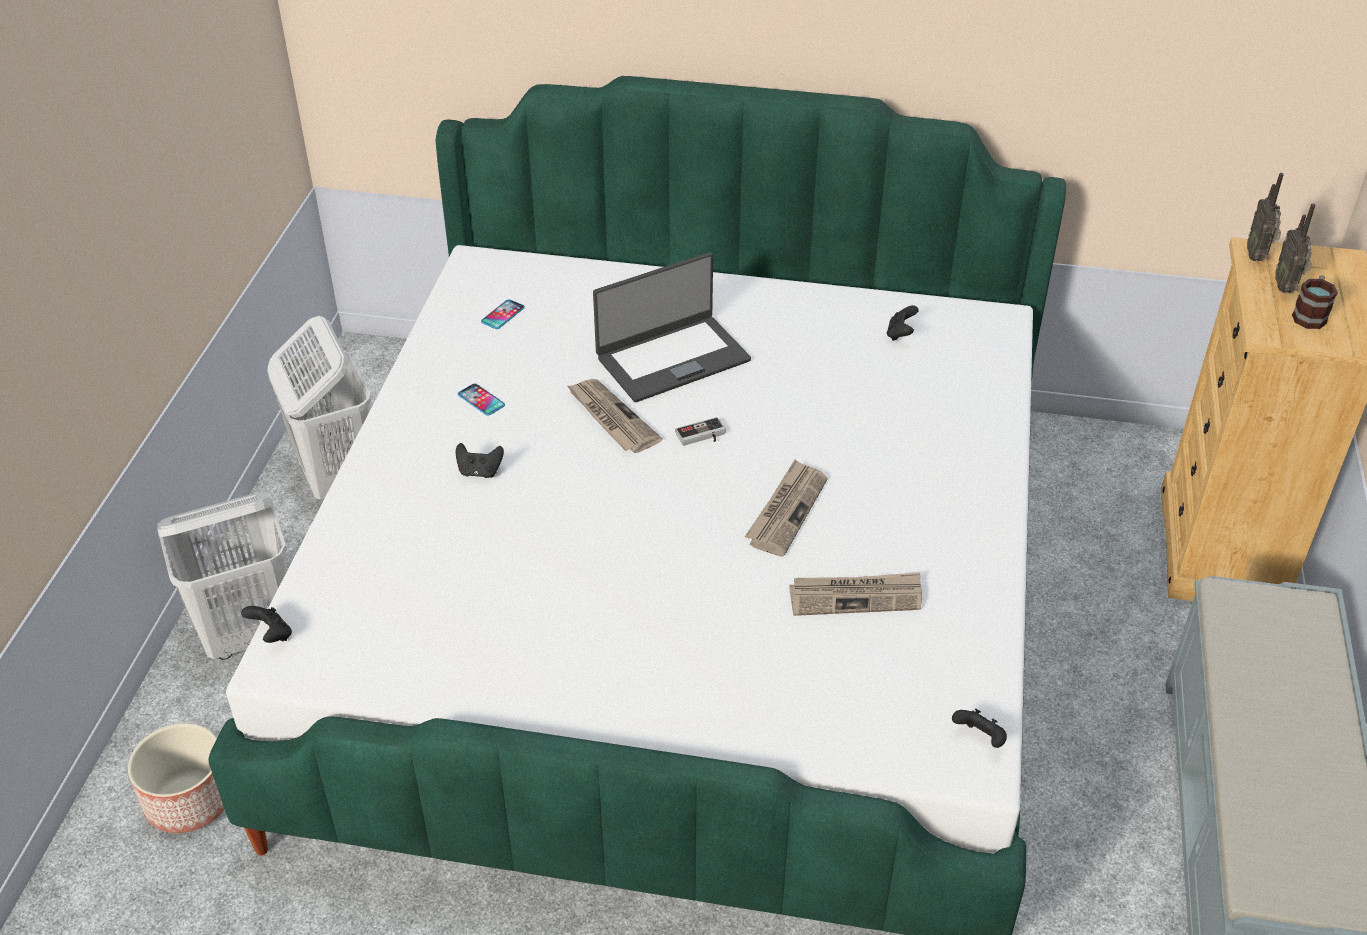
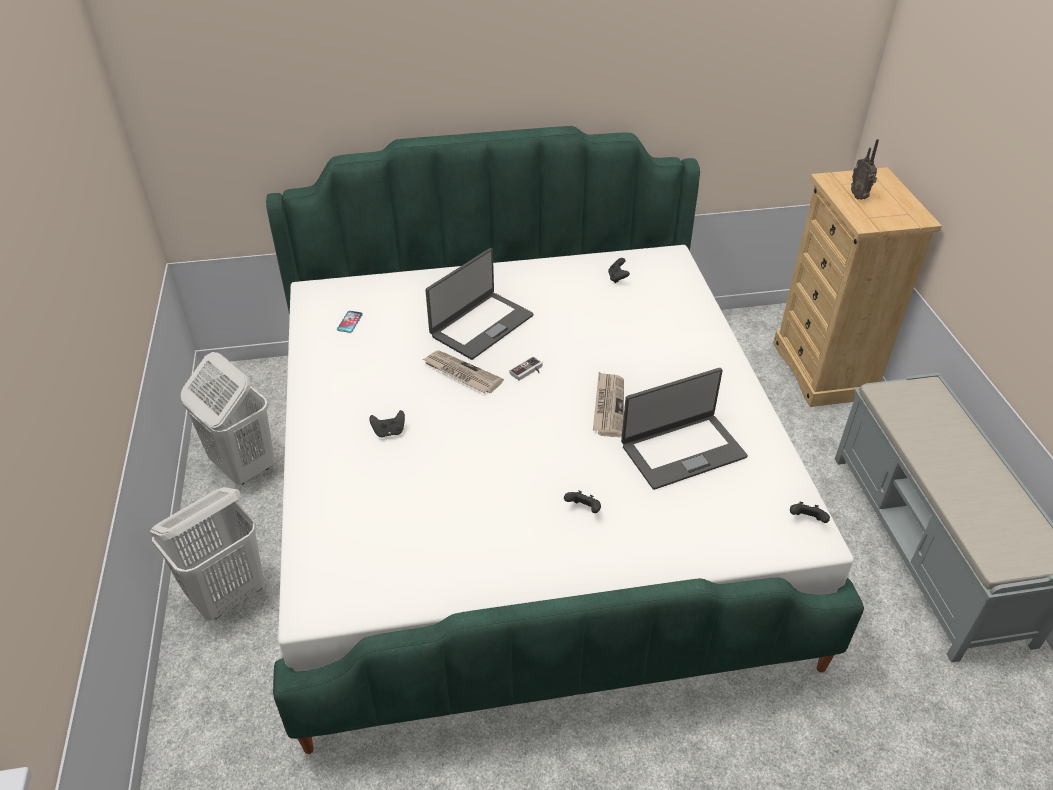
camera: 20 degrees left, 0 degrees up
planter [128,723,225,833] -> none
black game controller [241,606,292,643] -> black game controller moved to [564,490,601,513]
phone [458,383,505,416] -> none
newspaper [789,572,922,616] -> laptop [621,368,748,490]
radio [1247,173,1284,261] -> none
mug [1292,275,1338,329] -> none

